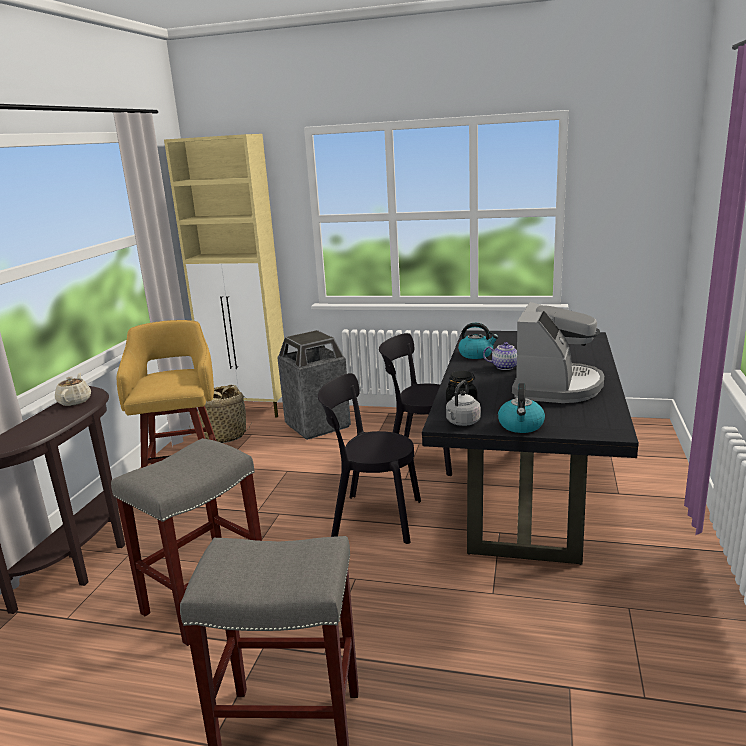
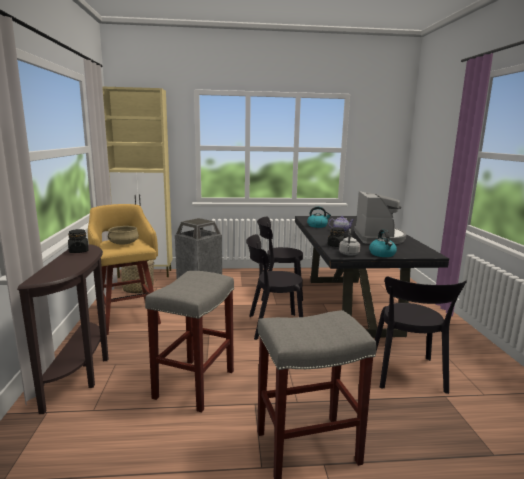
camera: 20 degrees left, 5 degrees down
beige teapot [55,373,91,406] -> black jar [68,229,89,253]
none -> beige cooking pot [108,226,139,245]
none -> black chair [375,276,467,394]

